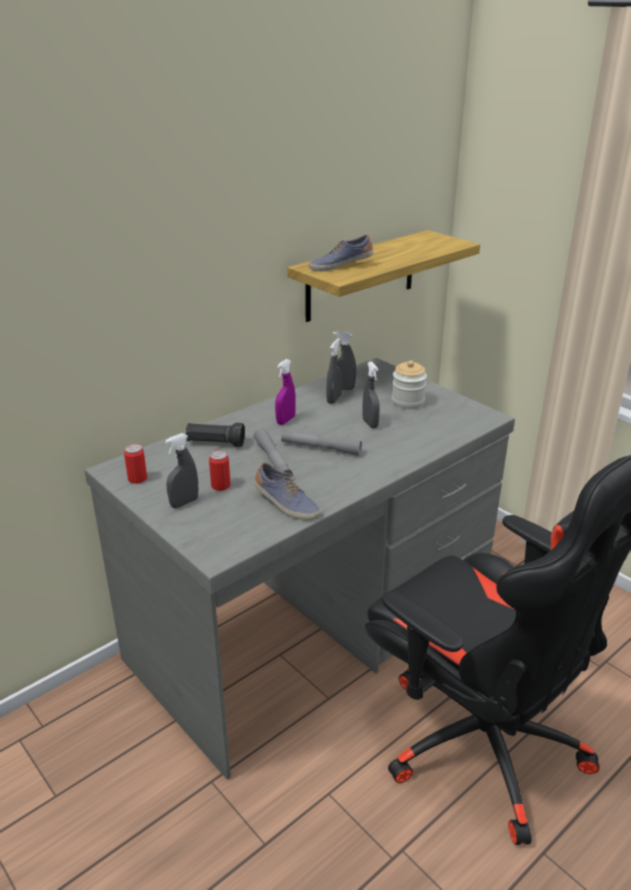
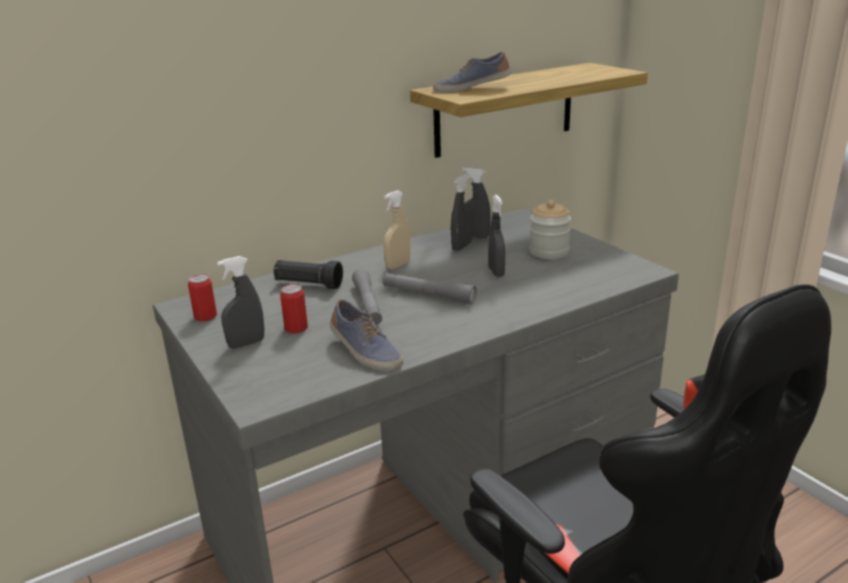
camera: 10 degrees right, 5 degrees down
purple spray bottle [275,359,295,425] -> beige spray bottle [383,190,410,270]

